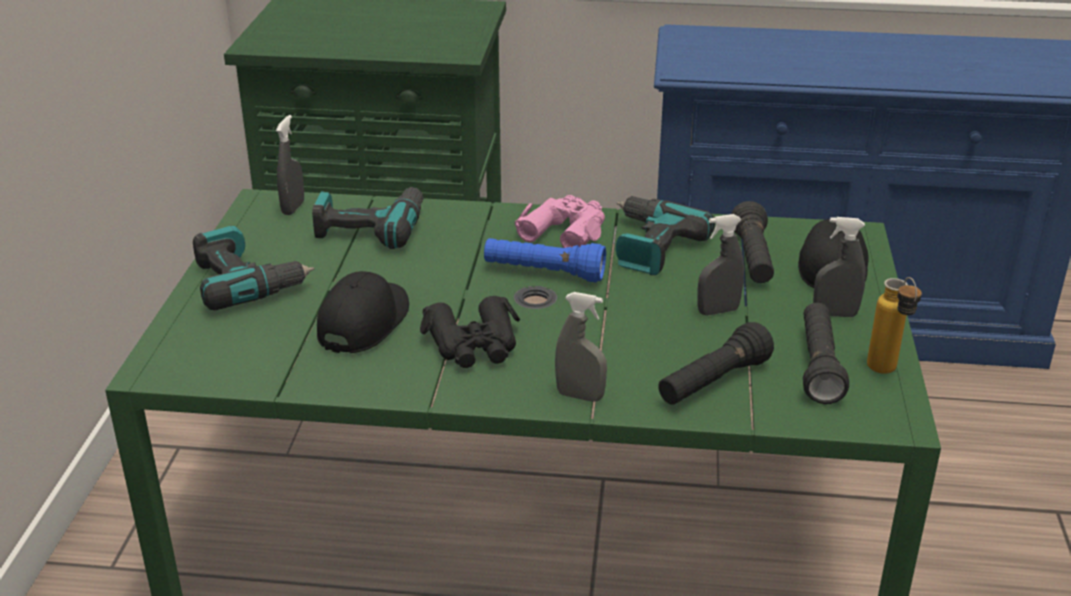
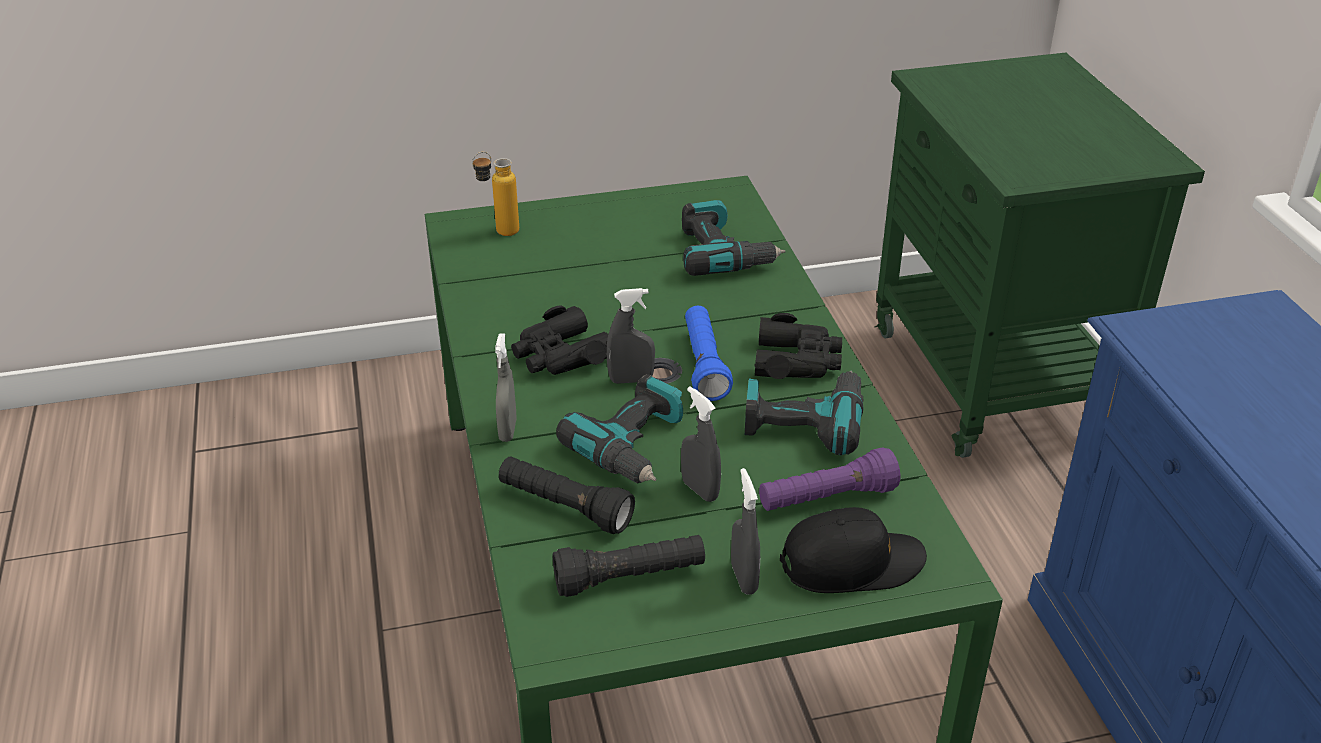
camera: 70 degrees right, 5 degrees up
power drill [193,226,314,310] -> power drill moved to [556,374,683,484]
grey spray bottle [276,115,304,215] -> grey spray bottle moved to [606,288,655,384]
black cap [317,271,409,353] -> none
pink binoculars [514,195,605,248] -> black binoculars [754,313,842,379]
black flashlight [731,201,774,283] -> purple flashlight [759,447,900,511]
bottle [867,277,922,374] -> bottle moved to [472,151,519,236]

